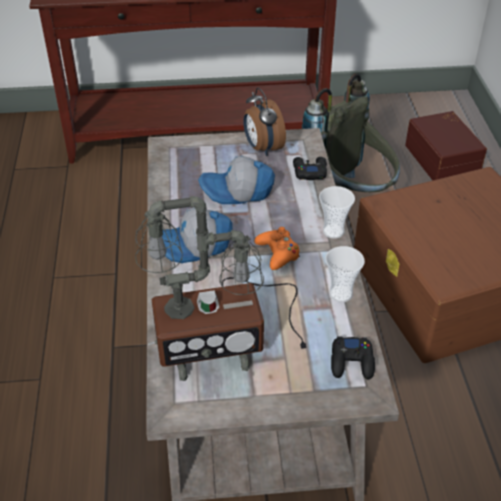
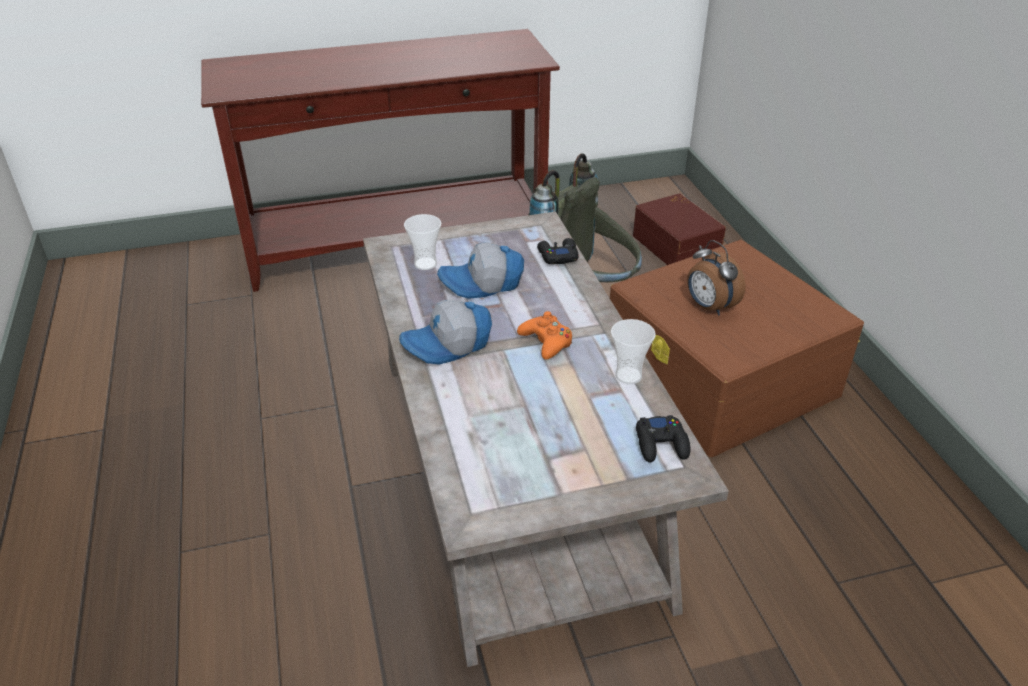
camera: 10 degrees left, 5 degrees down
table lamp [135,196,306,381] -> none
alarm clock [243,88,286,156] -> alarm clock moved to [687,240,746,316]
cup [319,186,355,239] -> cup moved to [404,214,441,270]

